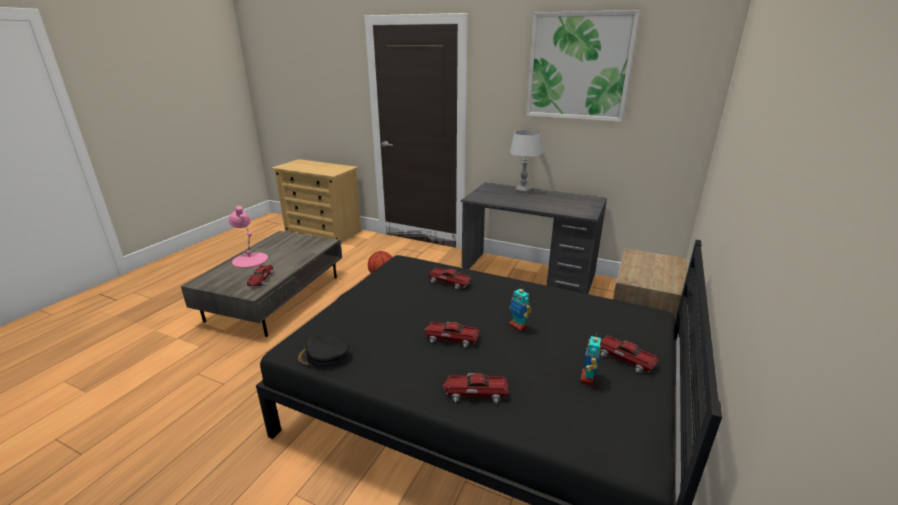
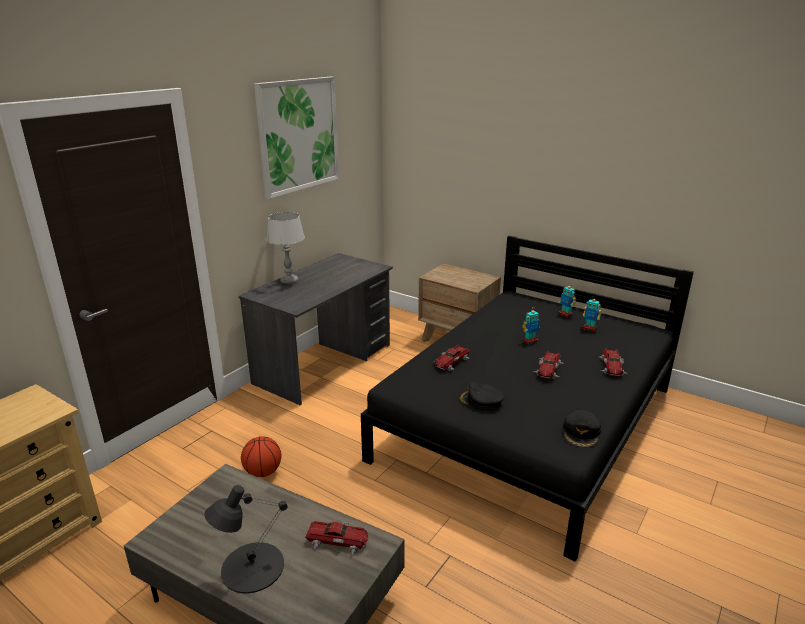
camera: 80 degrees left, 0 degrees up
pink table lamp [228,206,268,268] -> black table lamp [204,485,288,593]
toy car [600,335,659,373] -> toy robot [559,285,576,318]
none -> black cap [459,382,504,411]

